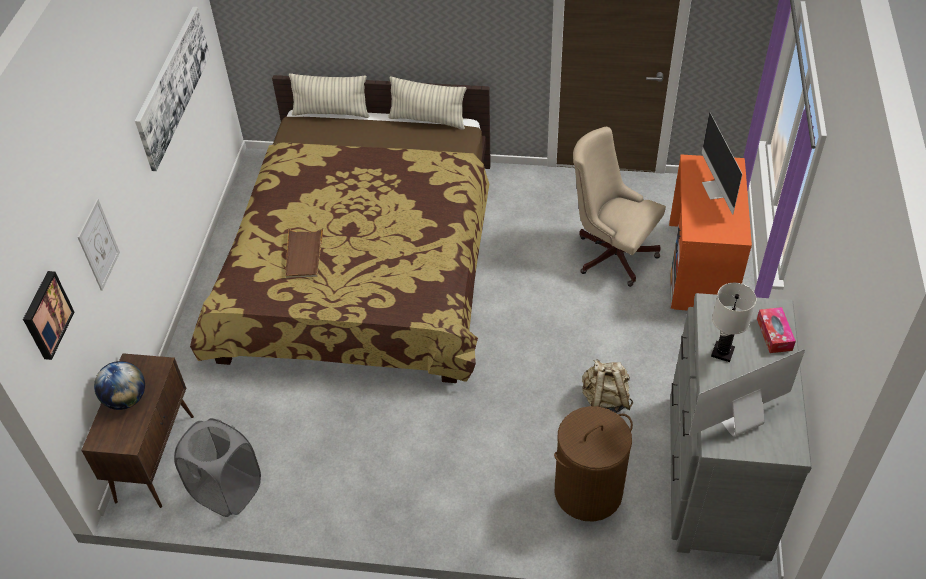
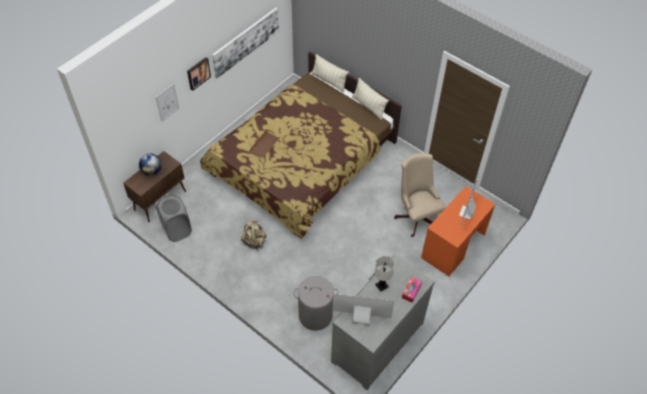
camera: 30 degrees right, 5 degrees up
picture [23,271,74,360] -> picture moved to [187,57,211,91]
brown laundry basket [554,406,633,521] -> grey laundry basket [294,276,338,331]
beige backpack [582,359,633,413] -> beige backpack moved to [241,220,266,250]

